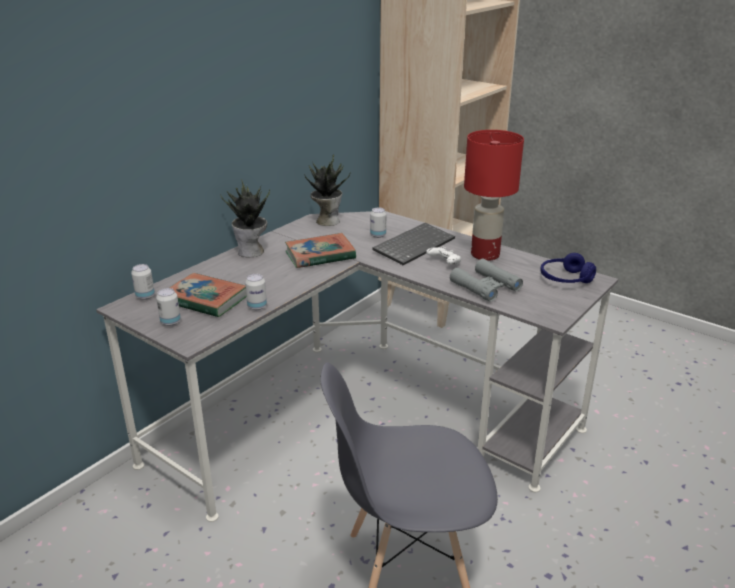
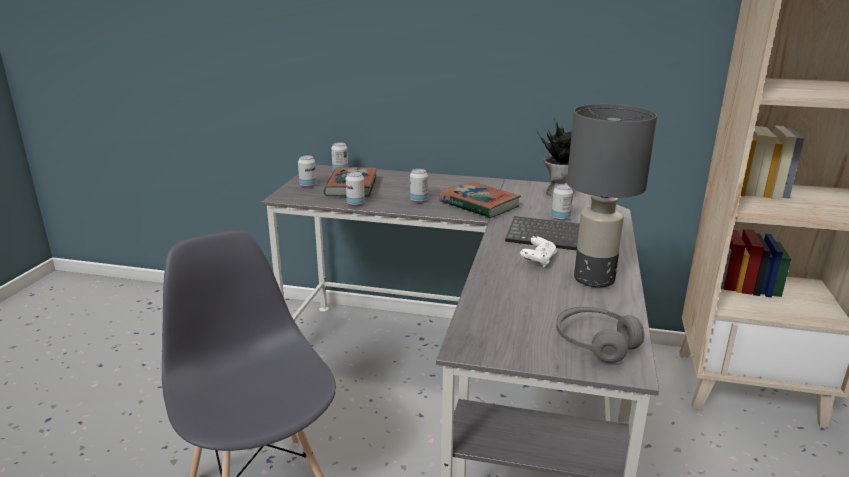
camera: 65 degrees right, 5 degrees down
potted plant [220,179,270,257] -> none
grey binoculars [450,259,523,302] -> none
red table lamp [464,130,524,261] -> grey table lamp [567,104,657,287]
blue headphones [540,253,596,283] -> grey headphones [556,307,645,363]
none -> can [410,169,428,203]

